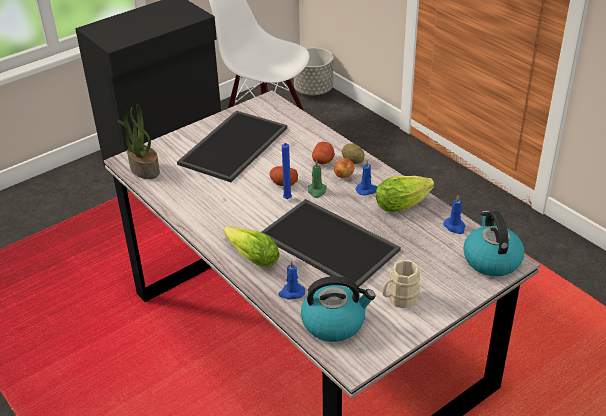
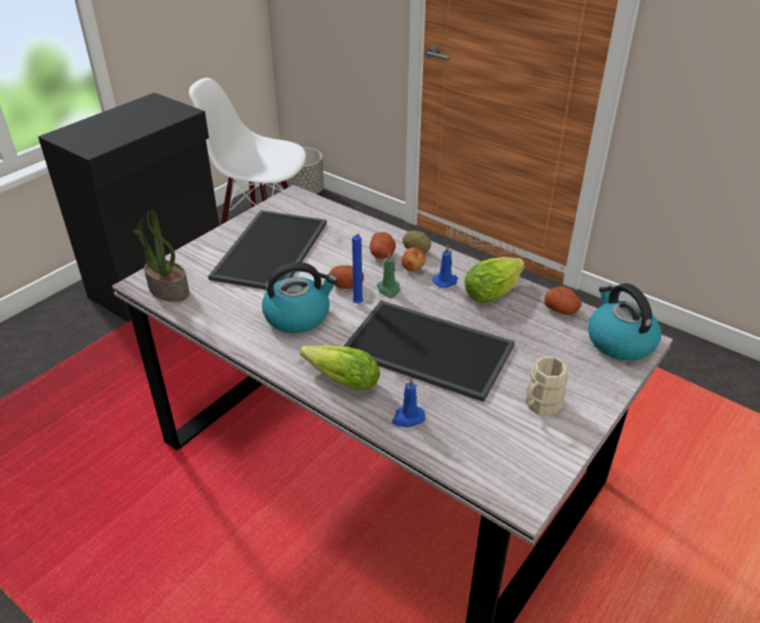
camera: 15 degrees left, 0 degrees up
kettle [301,276,376,342] -> kettle moved to [262,262,338,333]
blue candle [443,195,465,234] -> potato [544,286,582,315]

